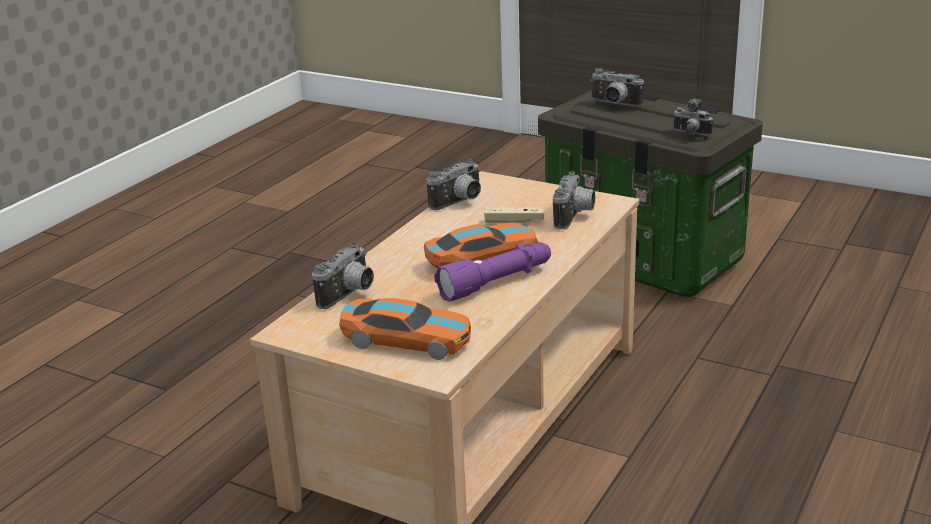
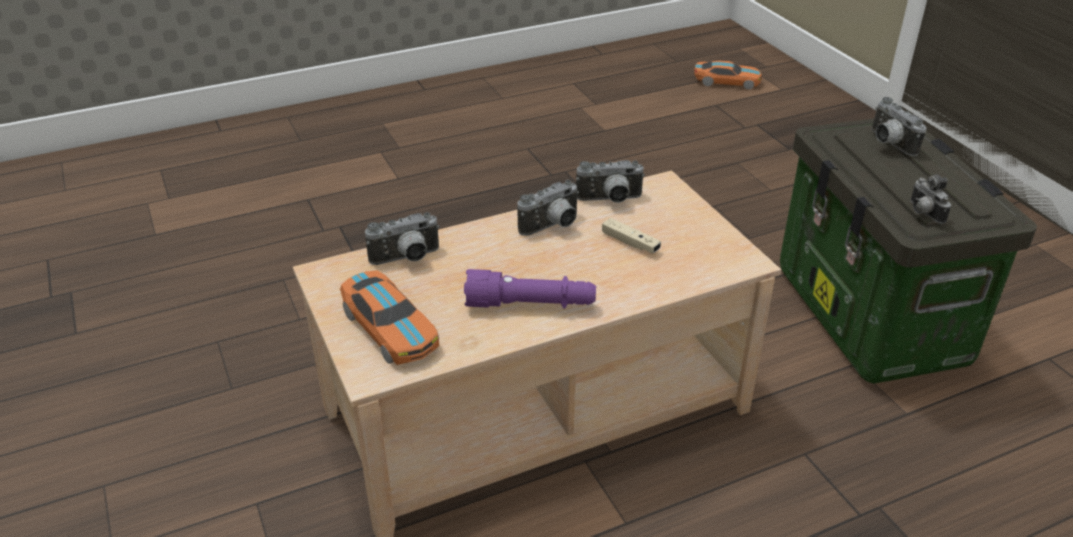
camera: 35 degrees right, 10 degrees up
toy car [424,223,538,268] -> toy car moved to [694,60,762,89]
camera [553,171,595,229] -> camera moved to [517,180,579,236]

